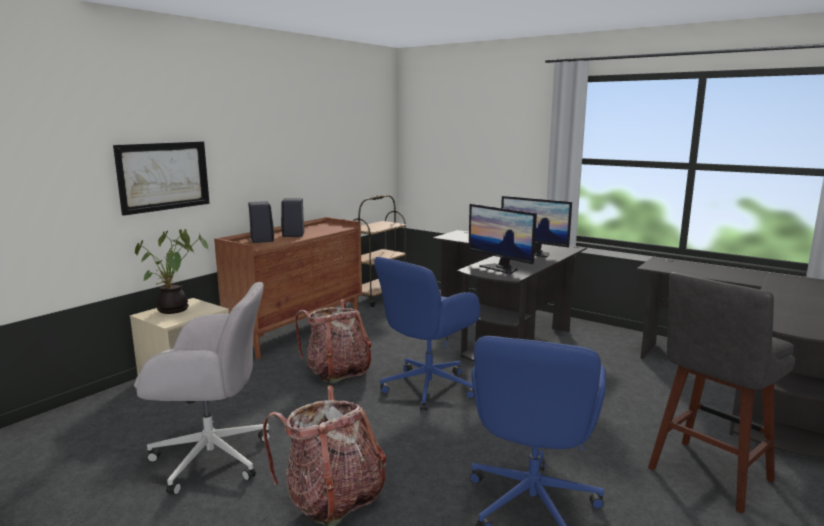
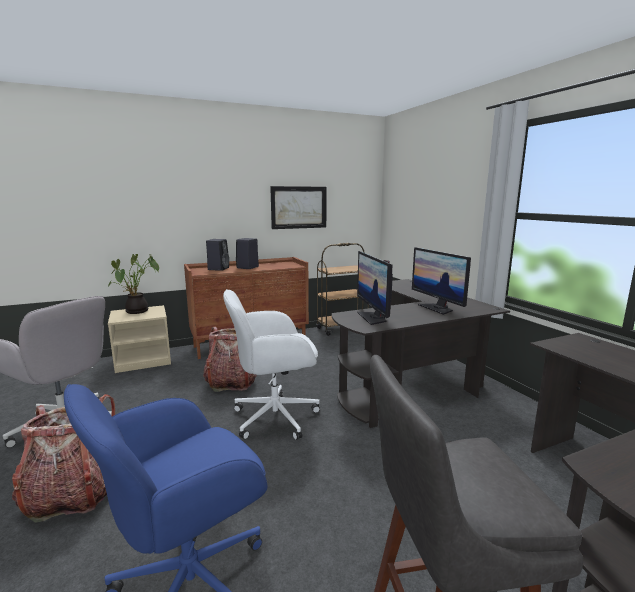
camera: 30 degrees right, 0 degrees up
picture [113,141,210,215] -> picture moved to [270,186,327,229]
blue office chair [374,257,480,411] -> white office chair [223,289,320,440]

